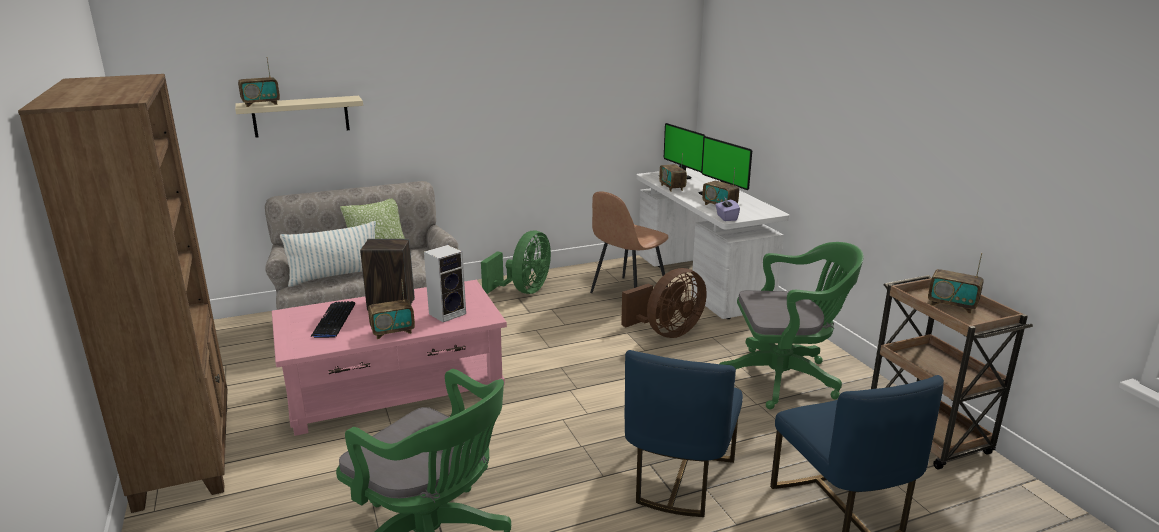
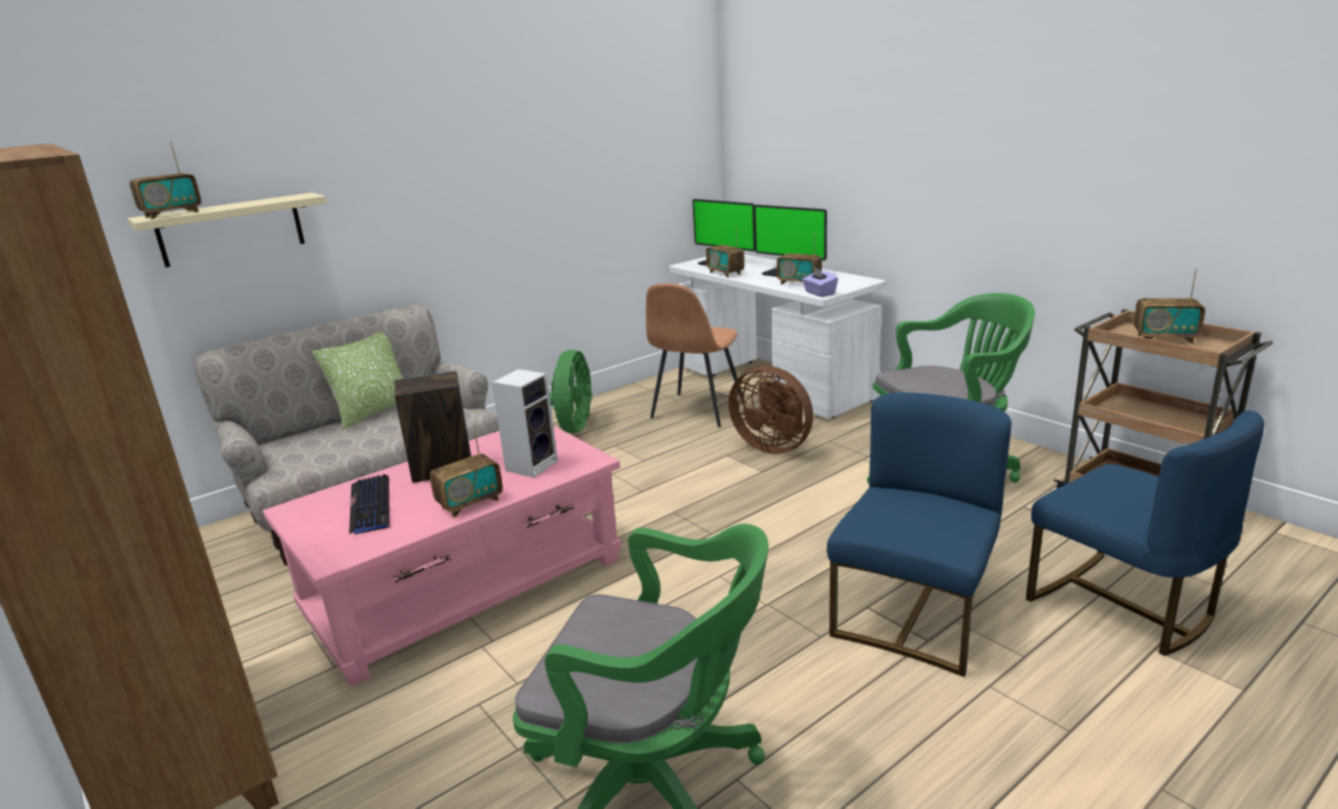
camera: 15 degrees left, 0 degrees up
pillow [280,221,376,287] -> none
brown fan [621,268,707,338] -> brown fan turned 90 degrees clockwise [728,366,813,454]
blue chair [624,350,743,517] -> blue chair turned 150 degrees counterclockwise [827,393,1012,677]

